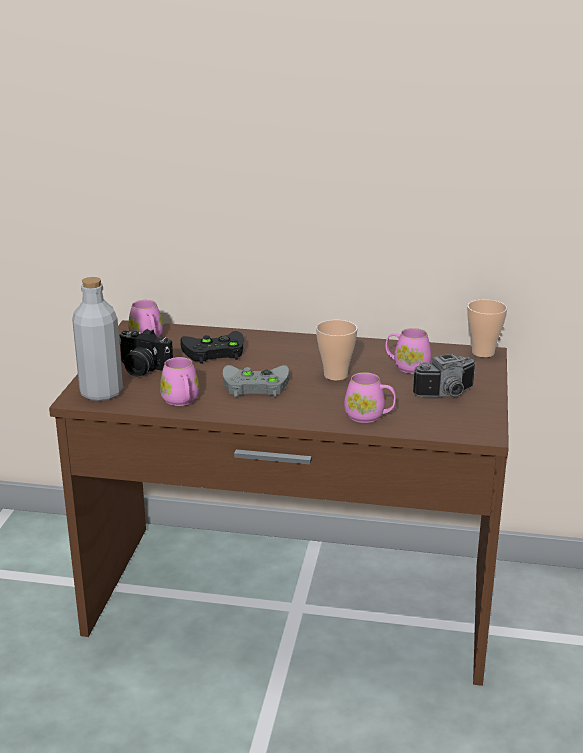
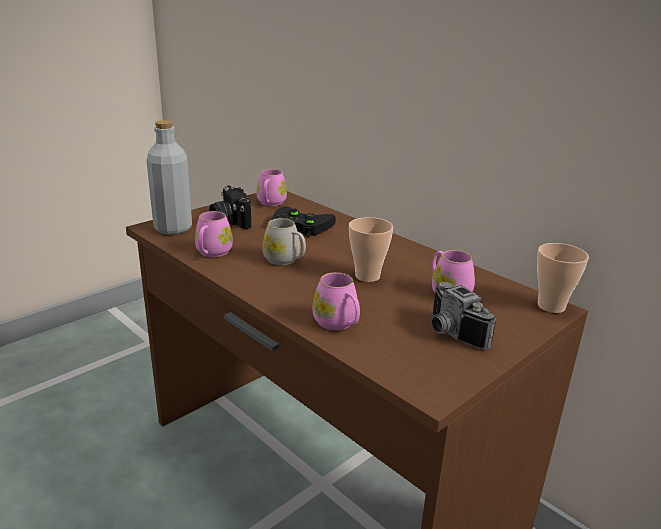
camera: 35 degrees right, 0 degrees up
grey game controller [223,365,289,397] -> white mug [263,218,306,265]
camera [413,354,476,397] -> camera turned 45 degrees clockwise [432,282,496,350]

